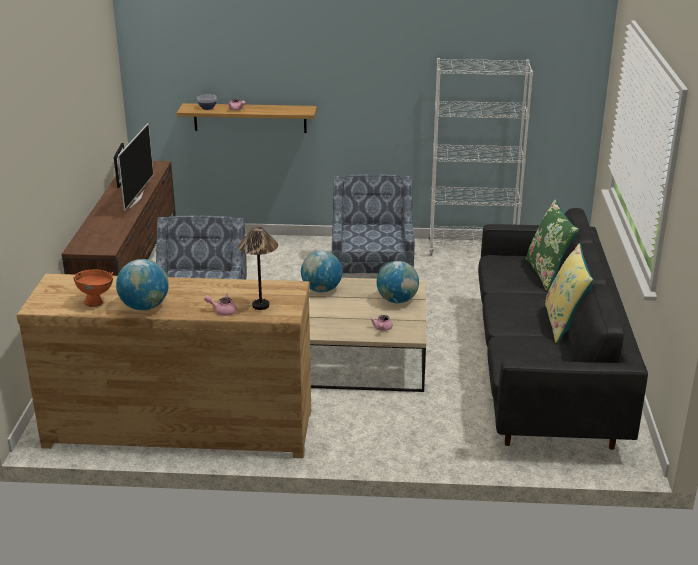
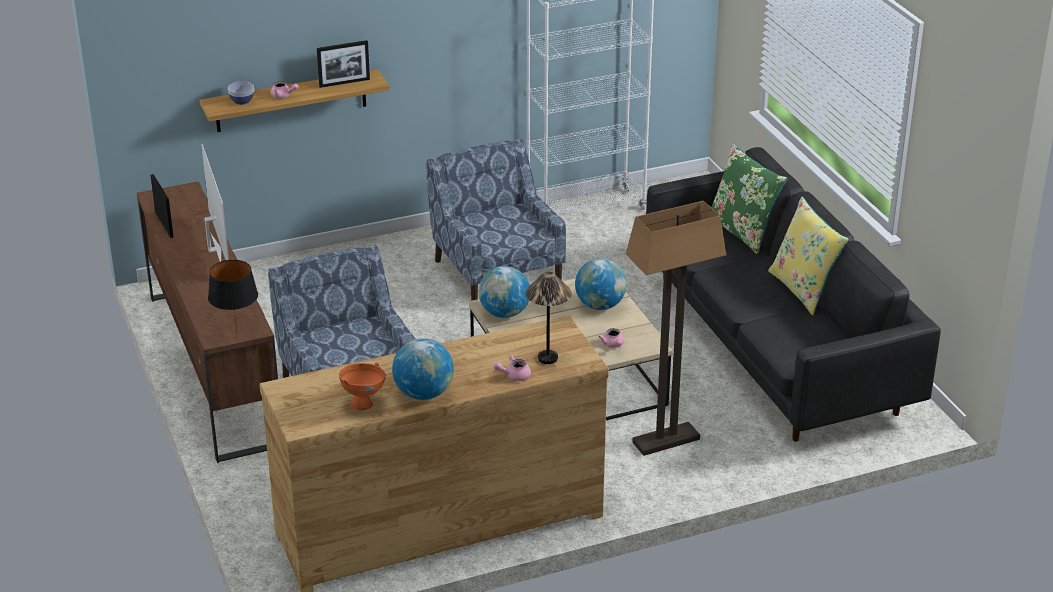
camera: 25 degrees left, 5 degrees up
none -> black table lamp [208,260,258,332]
none -> picture frame [317,40,370,88]
none -> floor lamp [626,201,726,456]

